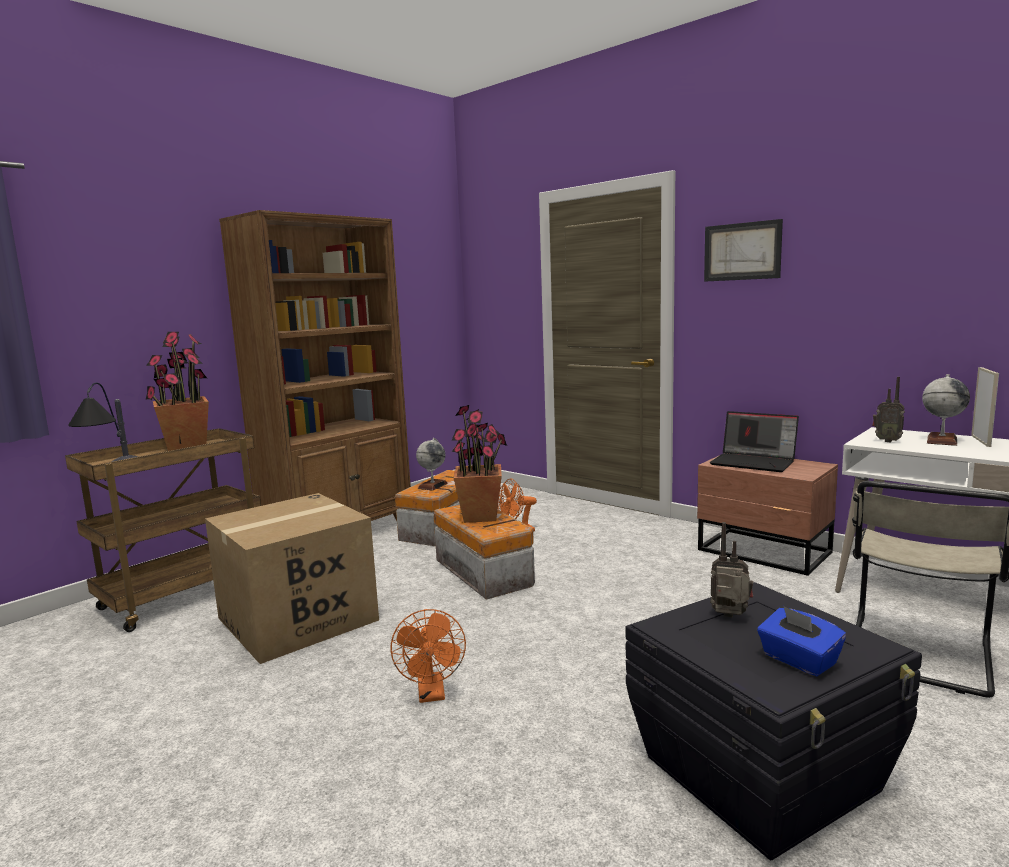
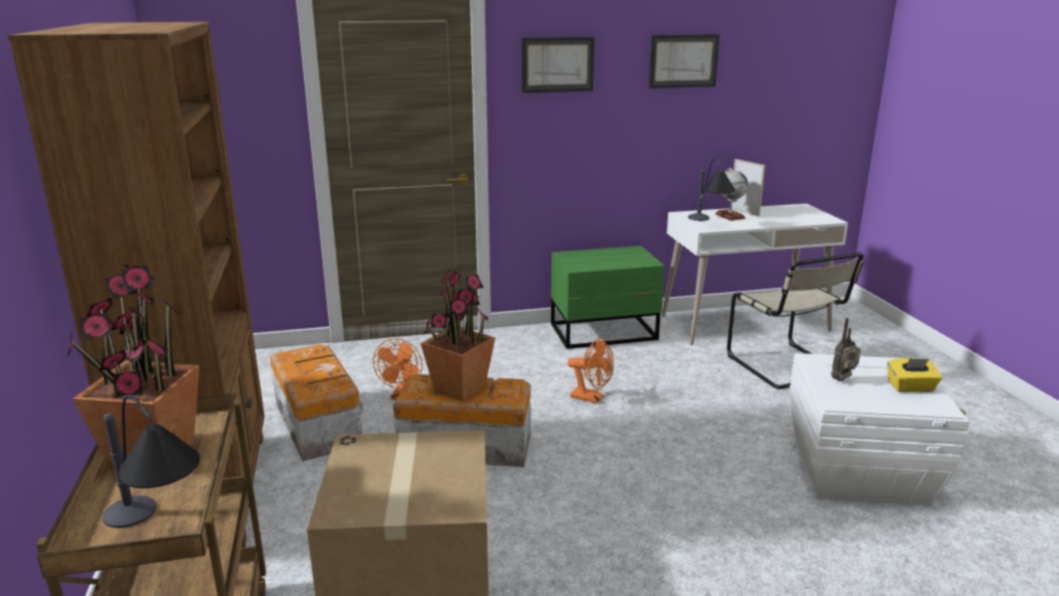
camera: 55 degrees left, 10 degrees up
orange fan [390,609,466,703] -> orange fan moved to [567,338,614,403]
globe [416,438,448,491] -> none
black storage box [626,582,922,860] -> white storage box [789,353,969,506]
brown nightstand [697,453,838,576] -> green nightstand [551,246,665,349]
laptop [710,411,799,472] -> none
blue tissue box [757,606,846,676] -> yellow tissue box [887,358,942,392]
radio [872,377,905,442] -> table lamp [688,158,735,221]
none -> picture [648,34,720,89]

